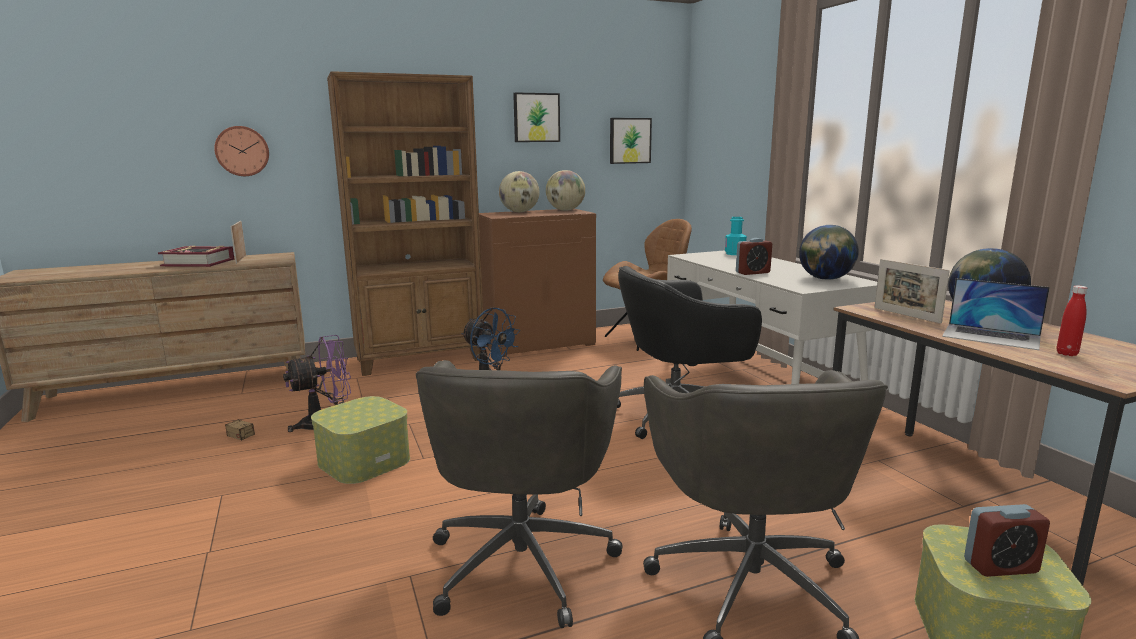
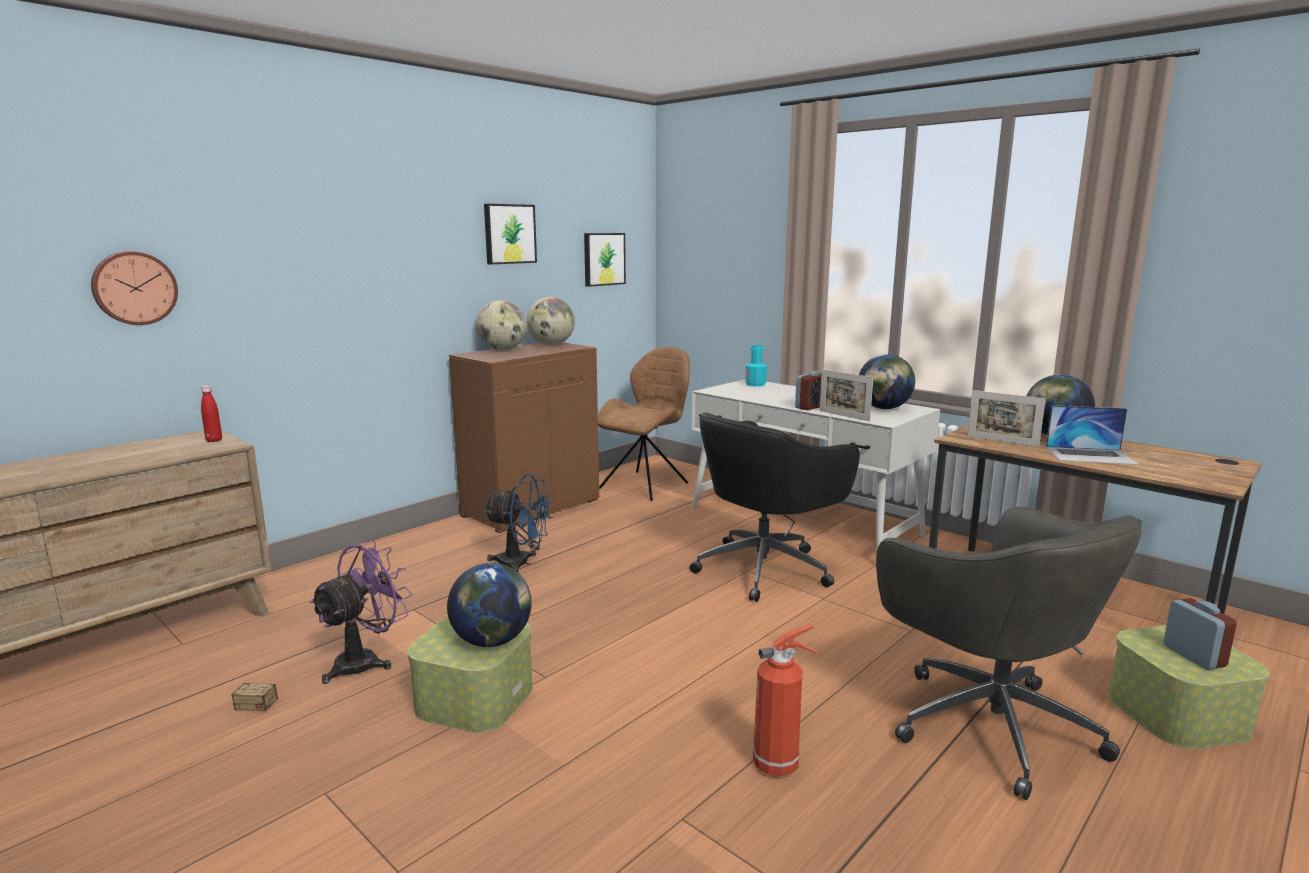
camera: 25 degrees left, 0 degrees up
book [158,246,235,267] -> none
picture frame [230,221,246,264] -> picture frame moved to [819,369,873,421]
brown bookcase [327,71,484,376] -> none
grey office chair [416,360,623,628] -> fire extinguisher [753,623,820,776]
alarm clock [964,504,1050,577] -> alarm clock turned 75 degrees counterclockwise [1163,598,1237,670]
red bottle [1057,286,1087,356] -> red bottle moved to [201,386,222,442]
none -> globe [447,563,532,647]

